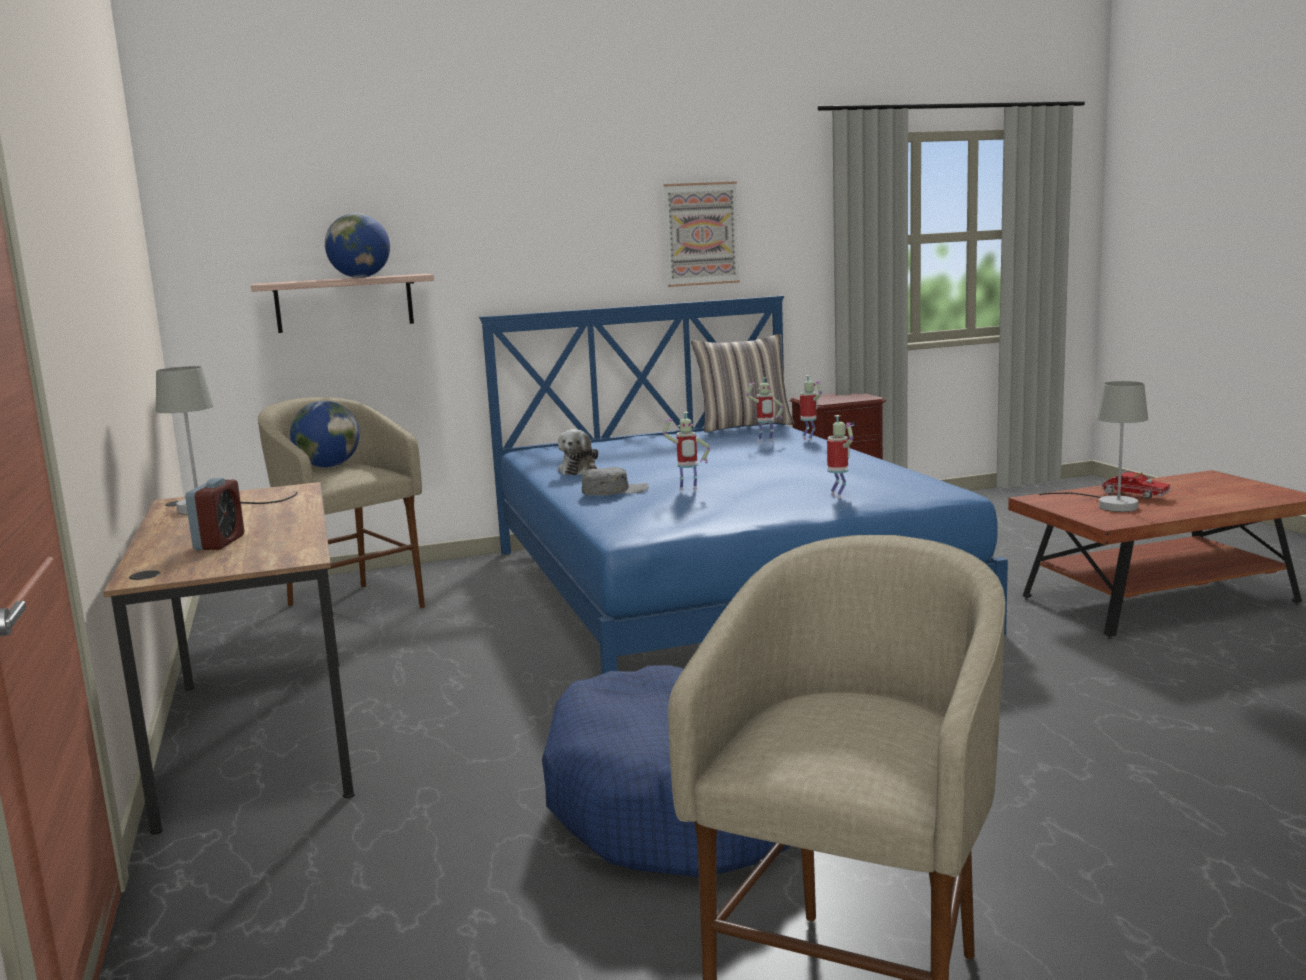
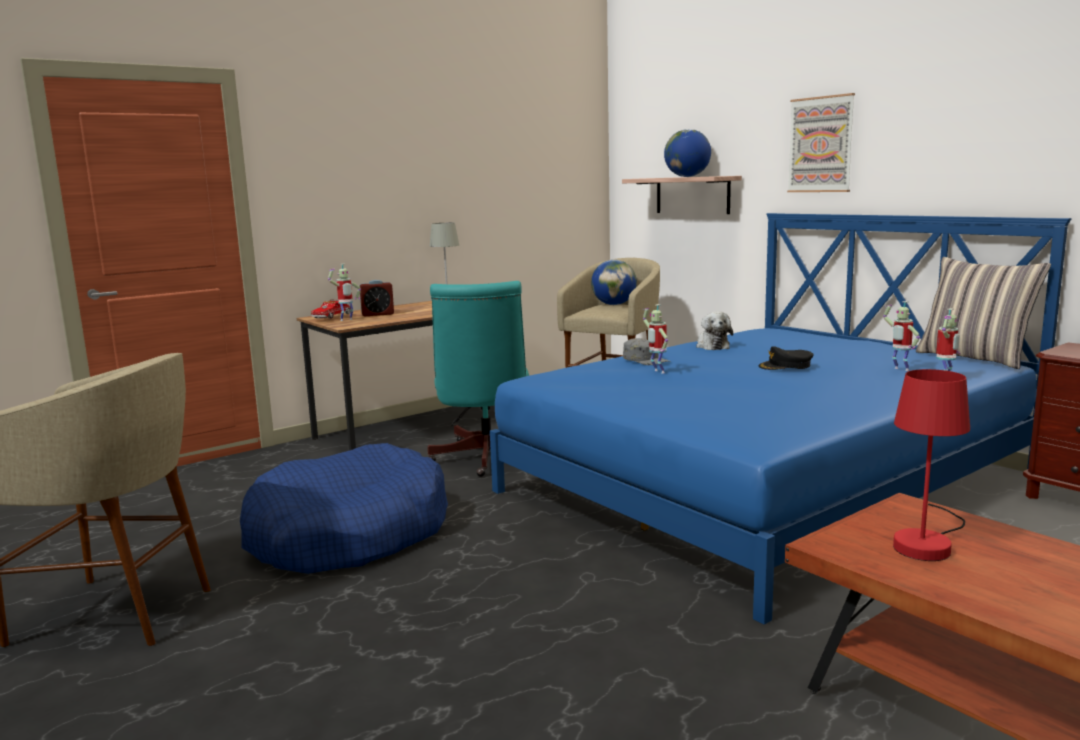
camera: 70 degrees right, 0 degrees up
plush toy [558,429,598,475] -> plush toy turned 90 degrees counterclockwise [696,311,733,350]
picture [663,181,740,287] -> picture moved to [787,93,855,192]
toy robot [827,415,854,498] -> toy robot moved to [328,264,361,321]
grey table lamp [1039,381,1148,512] -> red table lamp [893,369,970,561]
toy truck [1099,470,1170,499] -> toy truck moved to [311,300,351,318]
none -> turquoise office chair [427,281,542,477]
none -> black cap [759,346,814,370]

